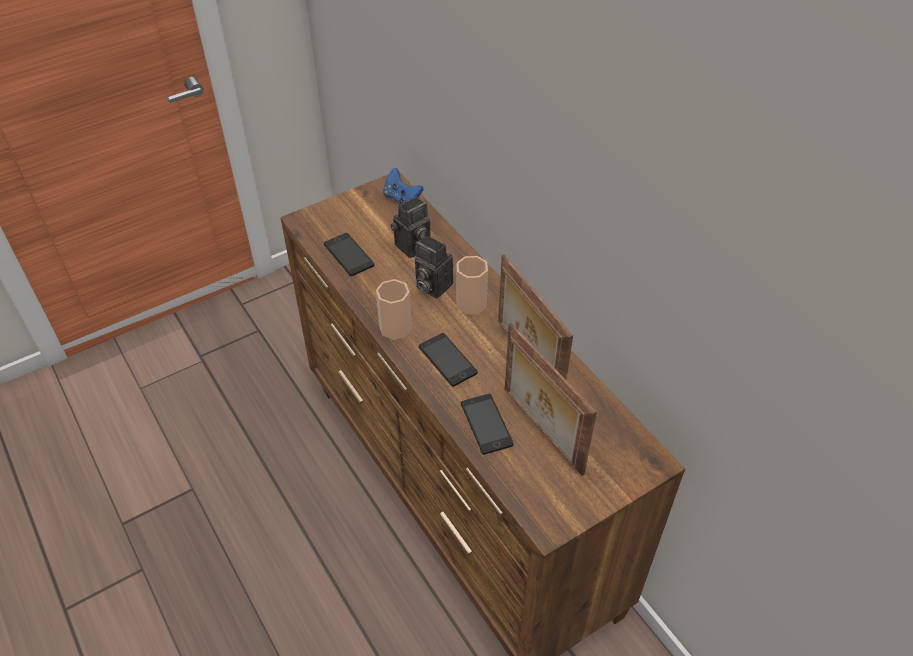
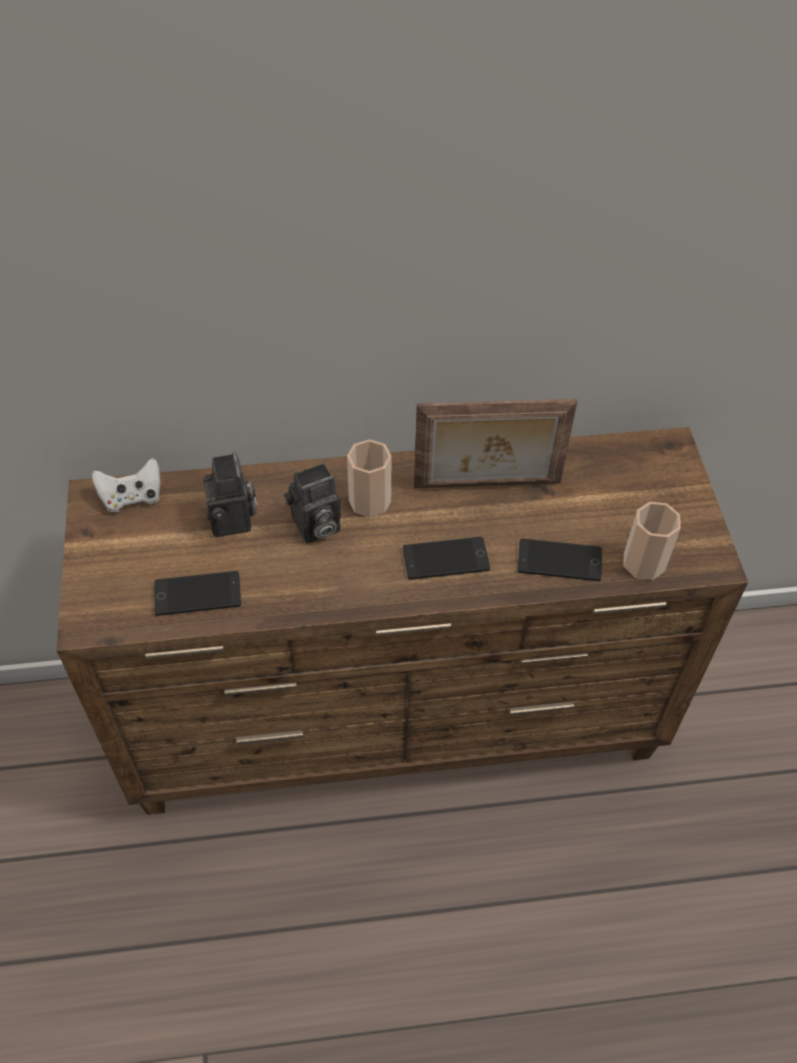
camera: 65 degrees left, 5 degrees up
cup [376,279,412,340] -> cup moved to [624,502,681,580]
blue game controller [383,168,423,205] -> white game controller [92,458,160,512]
picture frame [505,323,597,476] -> none

